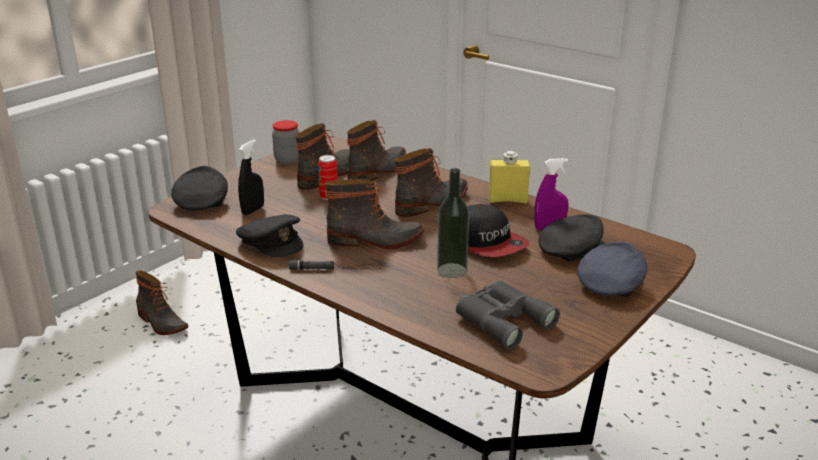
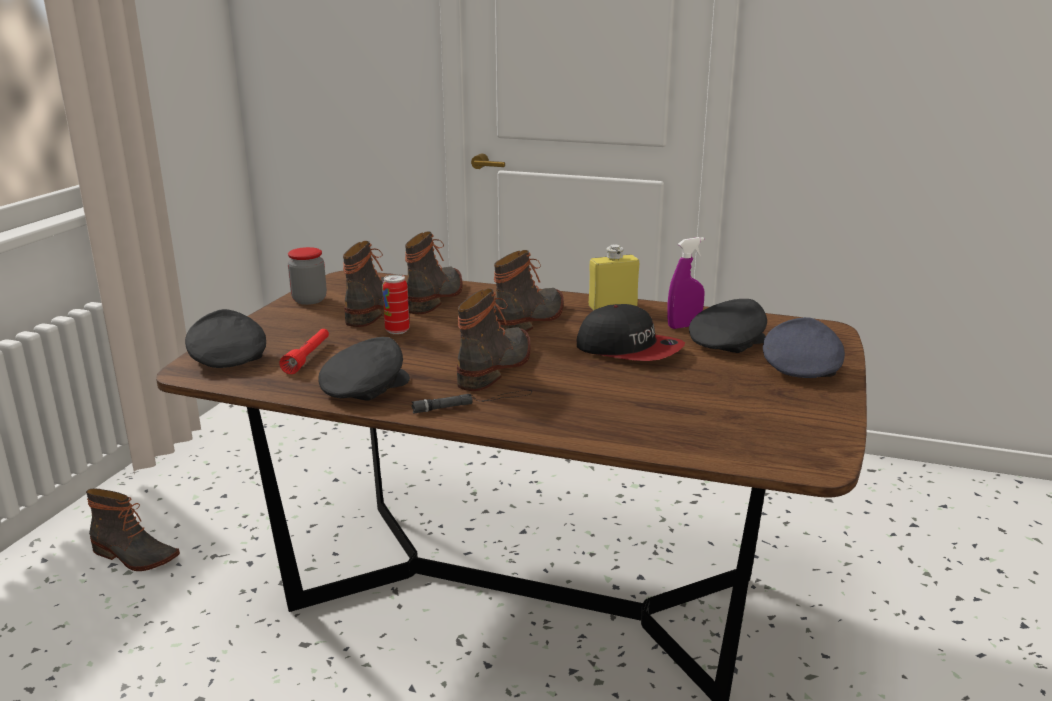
camera: 20 degrees left, 5 degrees down
black cap [236,214,303,257] -> black cap turned 75 degrees counterclockwise [318,337,410,401]
black spray bottle [238,140,264,215] -> red flashlight [280,329,329,374]
boot [325,179,424,249] -> boot turned 45 degrees counterclockwise [457,288,531,391]
bottle [437,168,469,278] -> none
grey binoculars [456,281,560,349] -> none

